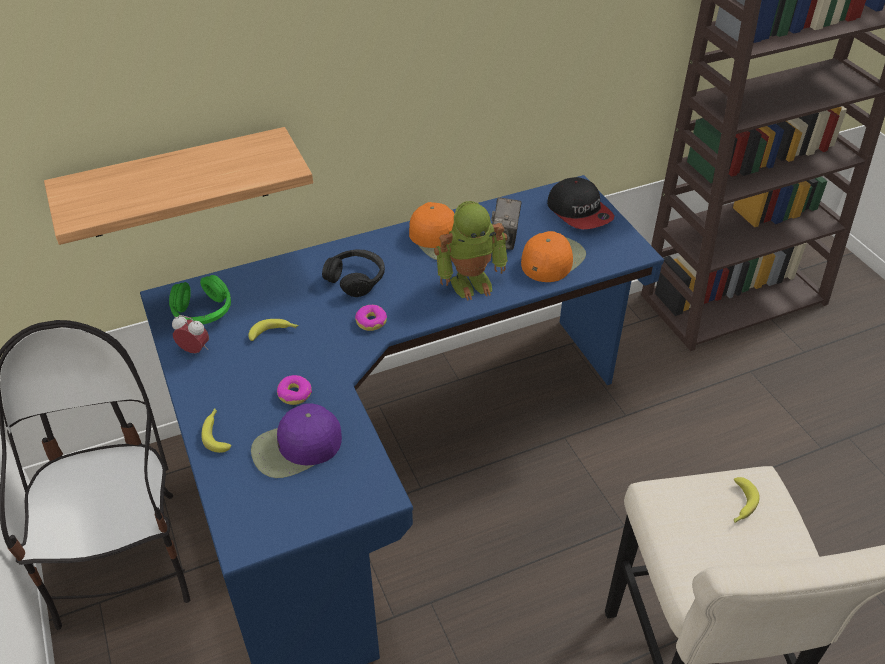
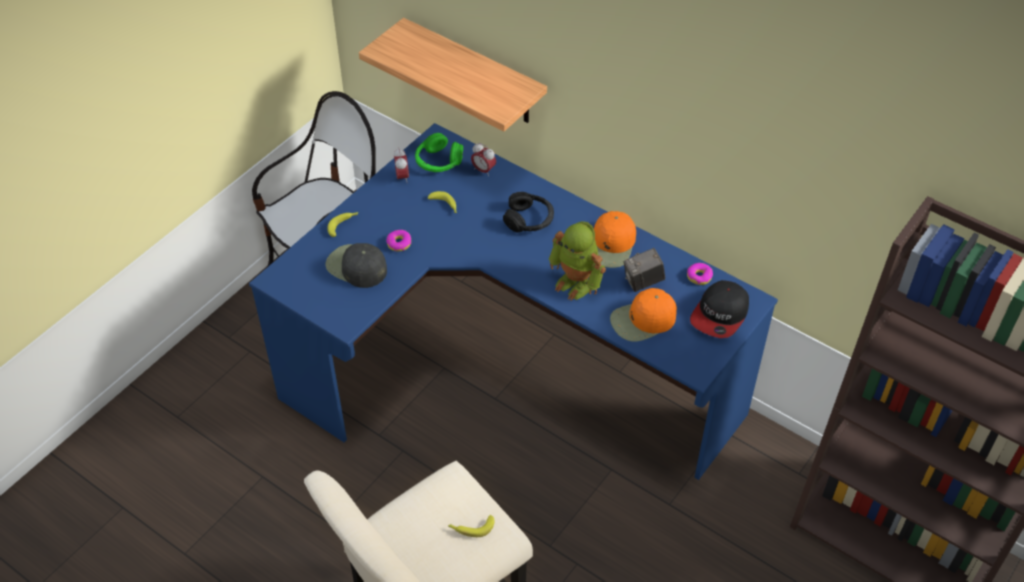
camera: 60 degrees right, 5 degrees up
purple cap [251,403,342,478] -> black cap [325,243,387,288]
donut [355,305,387,331] -> donut moved to [687,263,713,285]
orange cap [521,231,586,282] -> orange cap turned 150 degrees clockwise [610,288,677,342]
none -> alarm clock [471,143,496,176]

